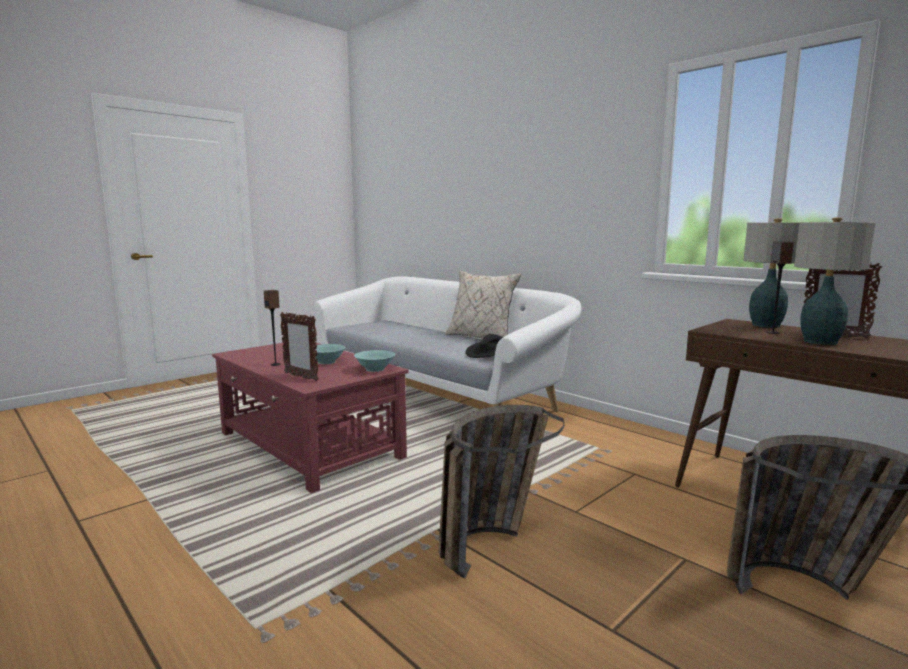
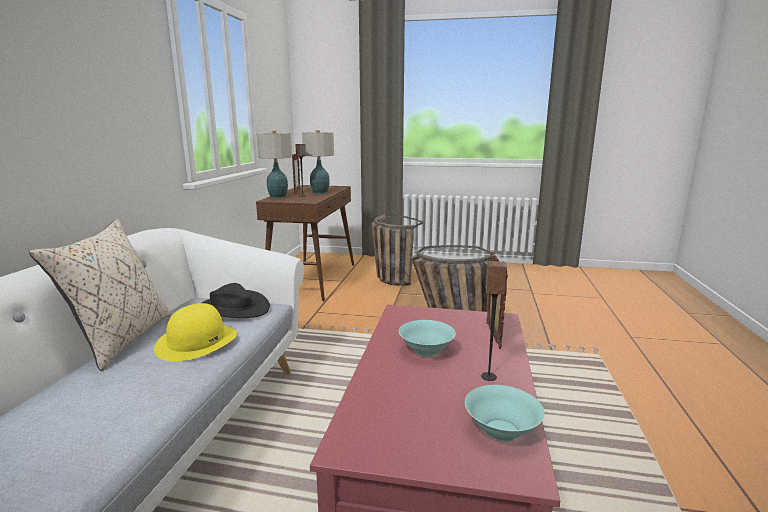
camera: 125 degrees left, 5 degrees up
turquoise bowl [354,350,395,372] -> turquoise bowl moved to [465,385,545,442]
none -> yellow hat [154,303,237,361]

